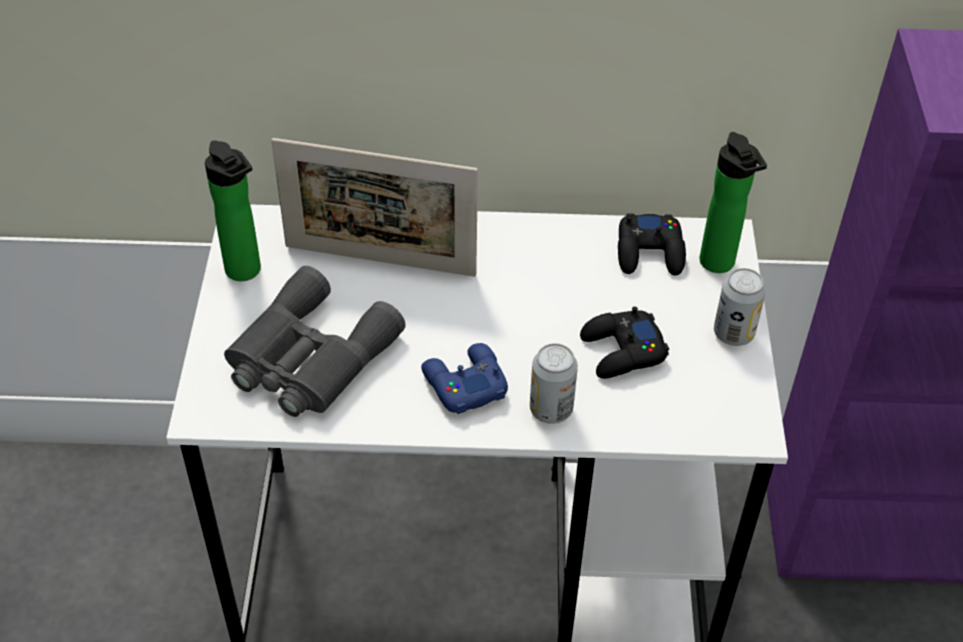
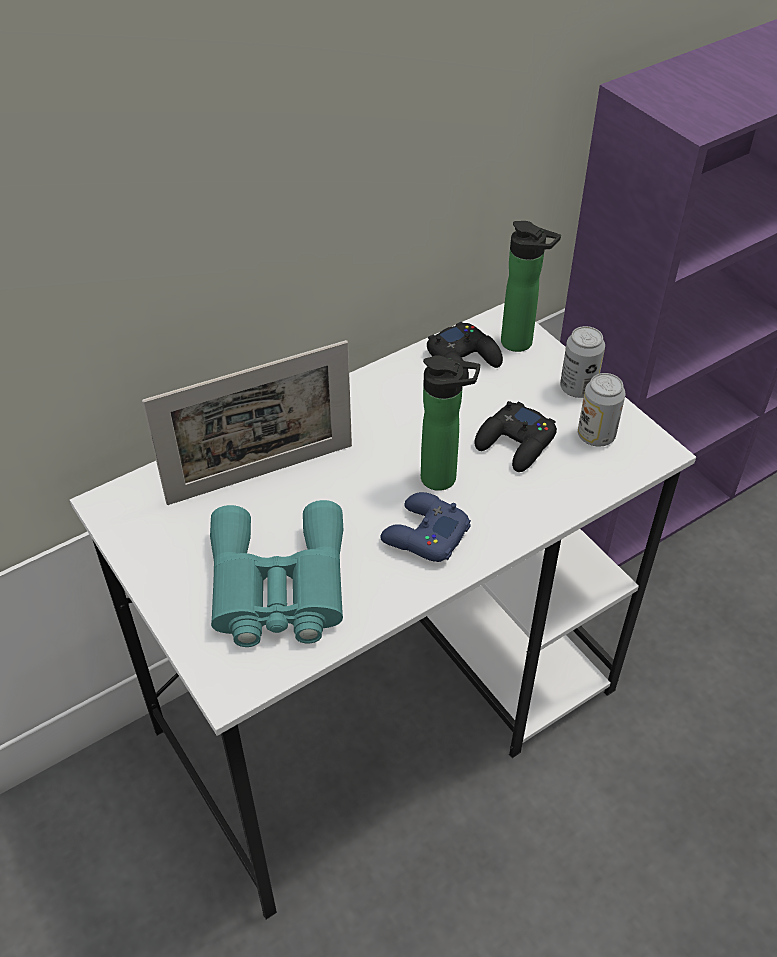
camera: 35 degrees left, 0 degrees up
bottle [205,141,261,281] -> bottle moved to [421,355,480,491]
grey binoculars [224,266,405,417] -> turquoise binoculars [210,500,343,647]
can [530,343,578,424] -> can moved to [578,373,625,447]

